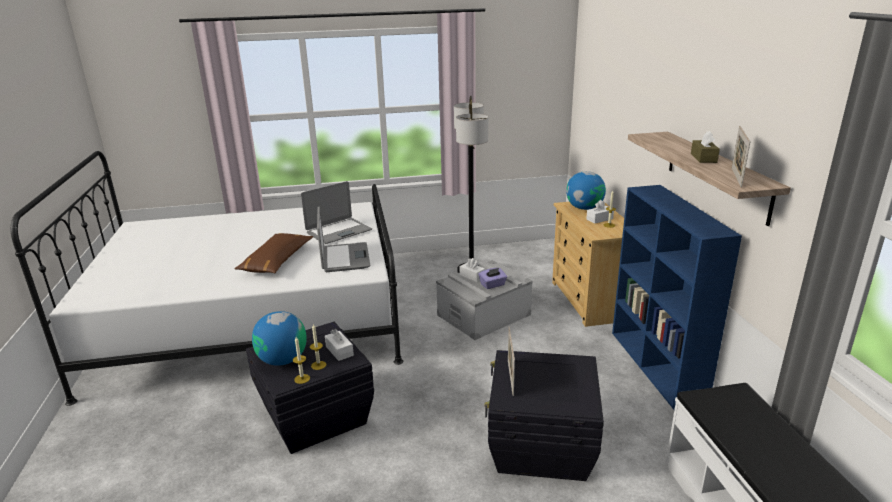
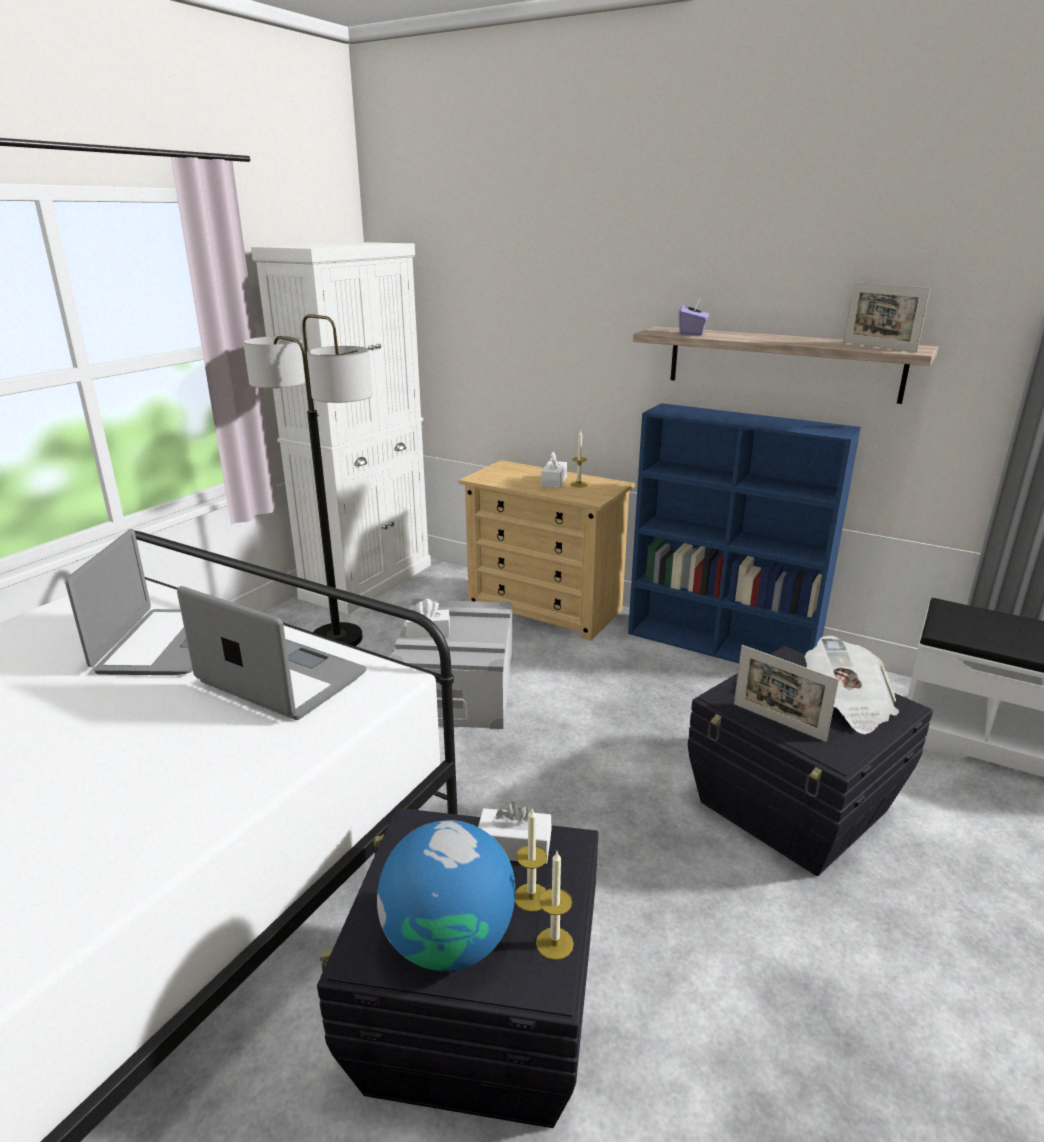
camera: 50 degrees left, 0 degrees up
brown pillow [235,233,313,273] -> none
purple tissue box [479,268,507,289] -> purple tissue box moved to [679,298,709,336]
globe [566,171,606,210] -> none
brown tissue box [691,131,720,163] -> none
none -> white cabinet [251,242,431,614]
none -> newspaper [805,636,899,735]

